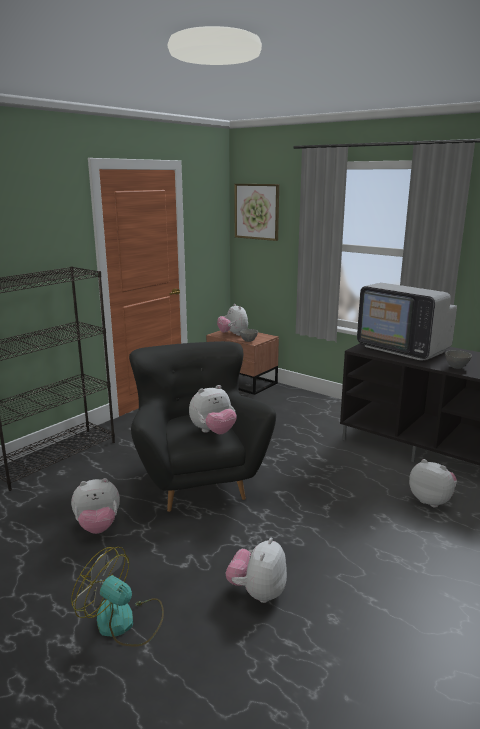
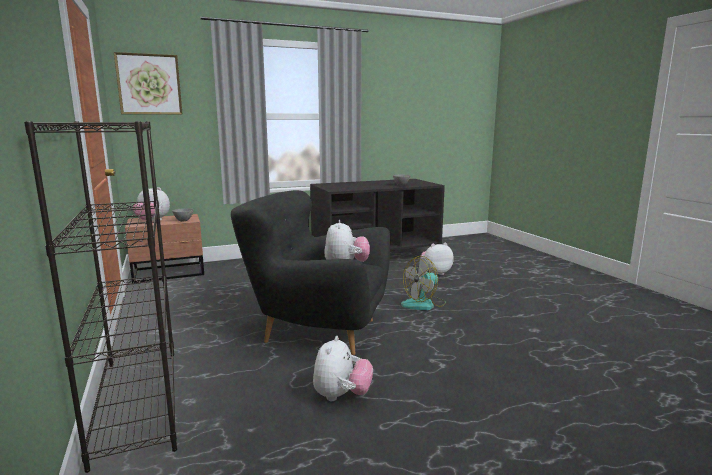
camera: 60 degrees left, 5 degrees down
fan [71,547,164,646] -> fan moved to [401,256,446,310]
plush toy [226,538,287,603] -> none
television [357,283,457,360] -> none

